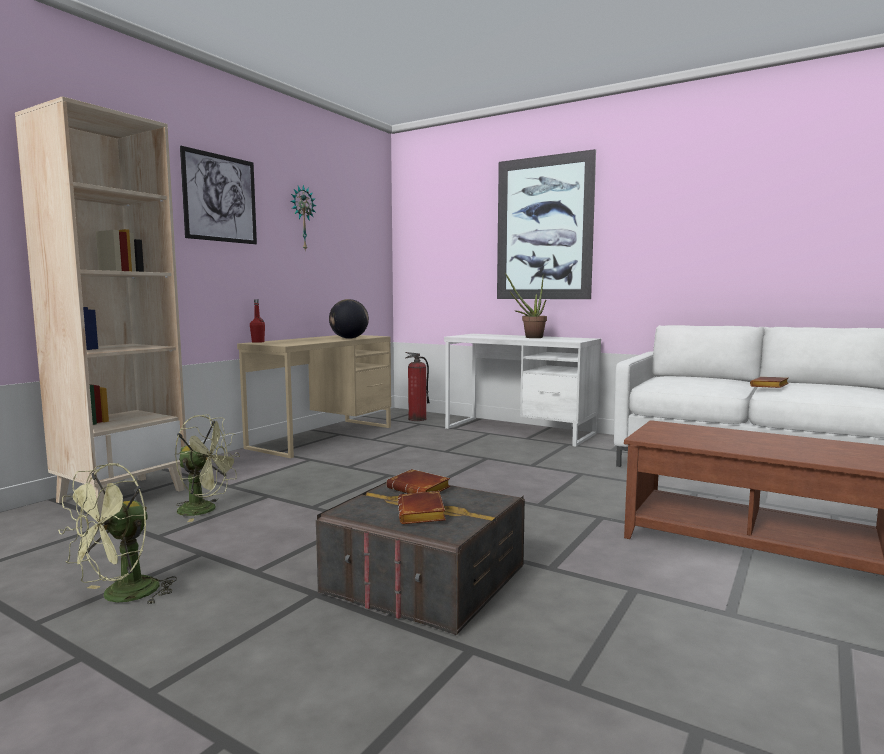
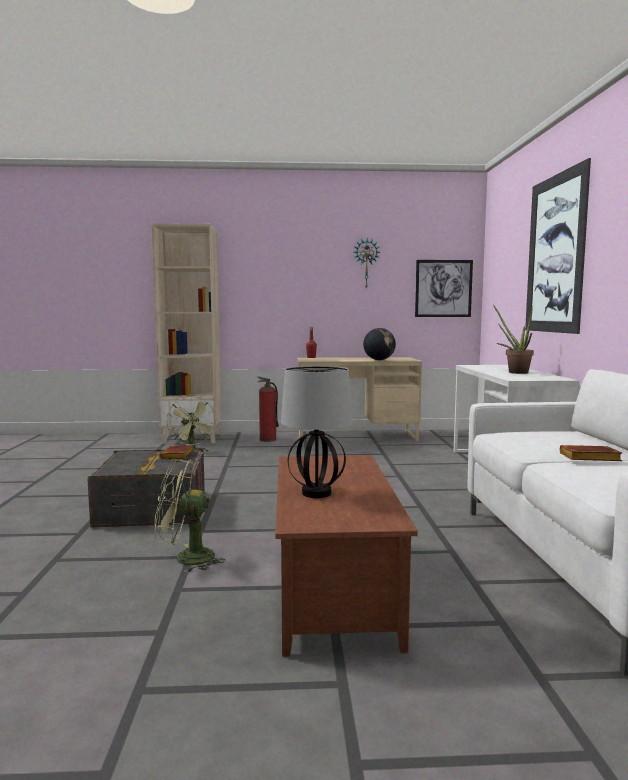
camera: 55 degrees right, 0 degrees up
green fan [58,463,177,605] -> green fan moved to [155,459,225,573]
picture [180,146,257,244] -> picture moved to [415,260,473,317]
brown book [398,491,446,524] -> none
fire extinguisher [405,352,430,421] -> fire extinguisher moved to [257,376,279,442]
none -> table lamp [281,366,353,498]

